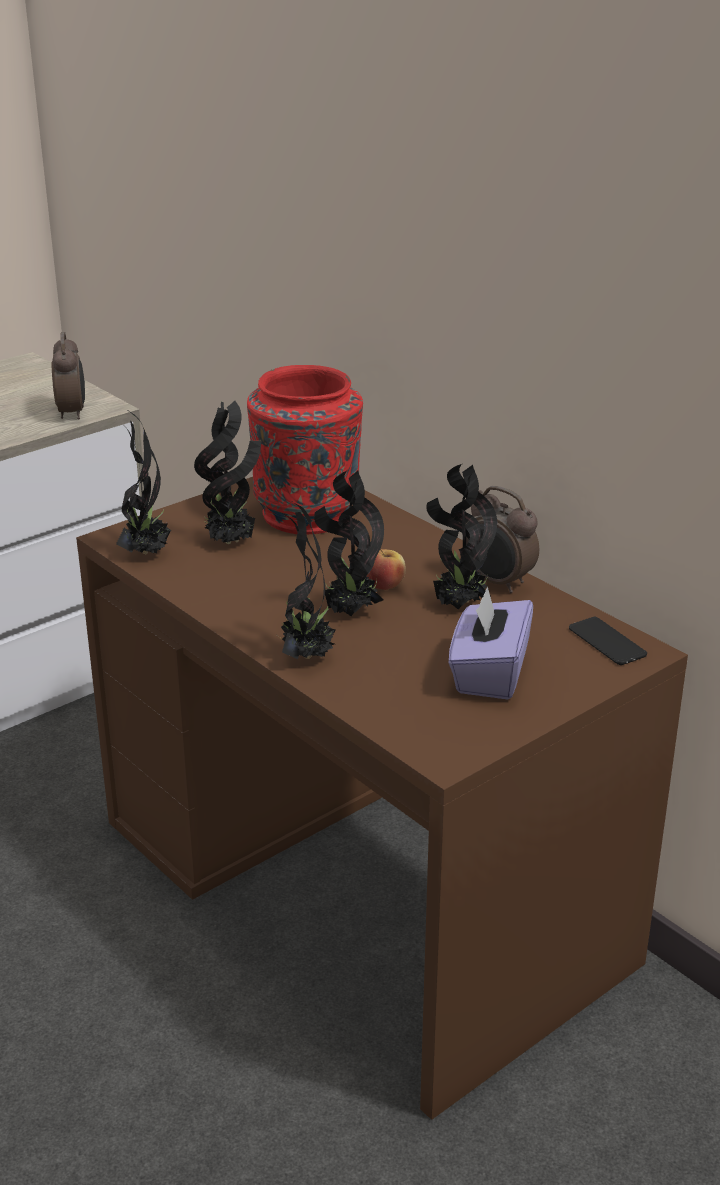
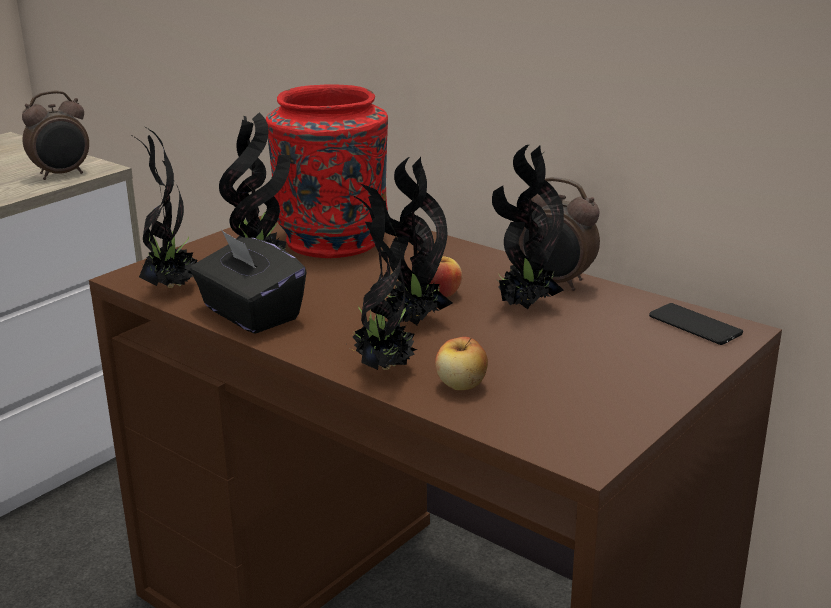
camera: 10 degrees left, 5 degrees down
alarm clock [52,332,85,420] -> alarm clock turned 75 degrees clockwise [22,91,89,180]
purple tissue box [449,586,533,700] -> none
none -> black tissue box [190,230,307,334]
none -> apple [435,337,488,390]

